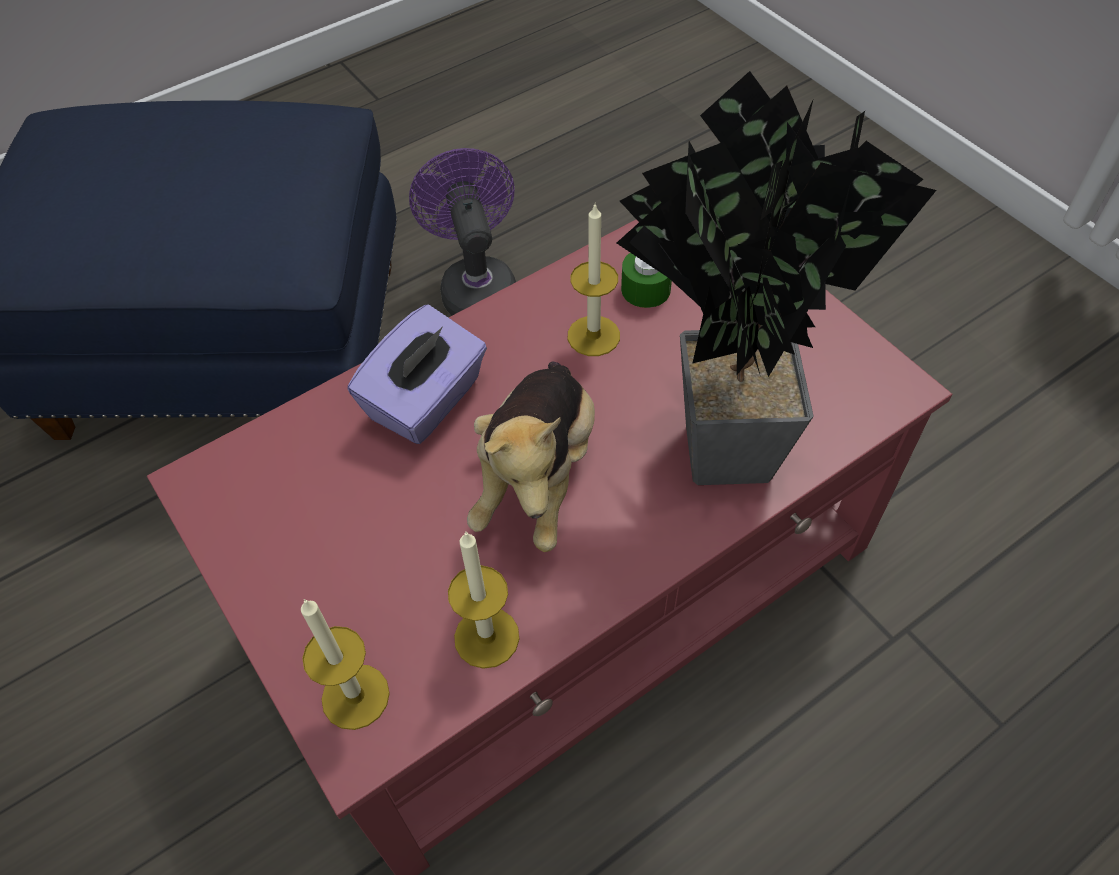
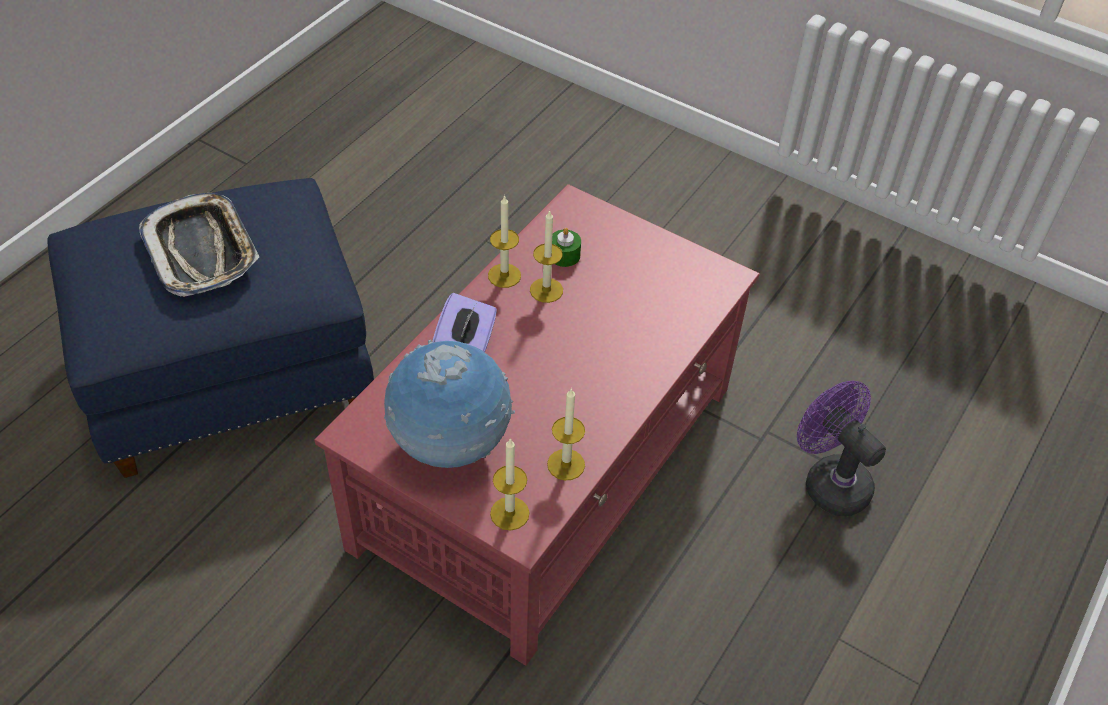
camera: 25 degrees left, 5 degrees down
purple fan [409,148,516,315] -> purple fan moved to [797,380,886,516]
plush toy [467,362,595,552] -> none
potted plant [617,71,936,485] -> none
none -> tray [139,193,260,297]
none -> globe [384,340,515,468]
none -> candle [488,195,521,288]

